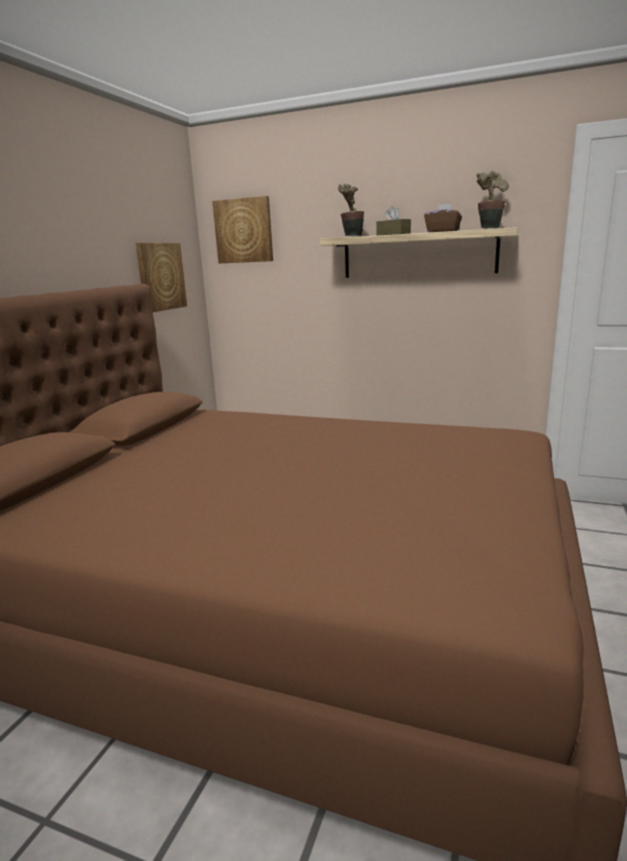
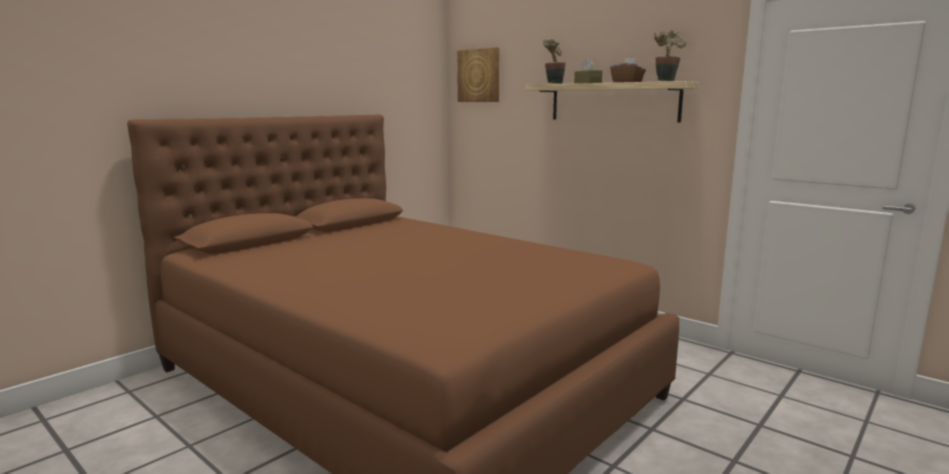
camera: 20 degrees right, 5 degrees down
picture [135,243,187,312] -> none

